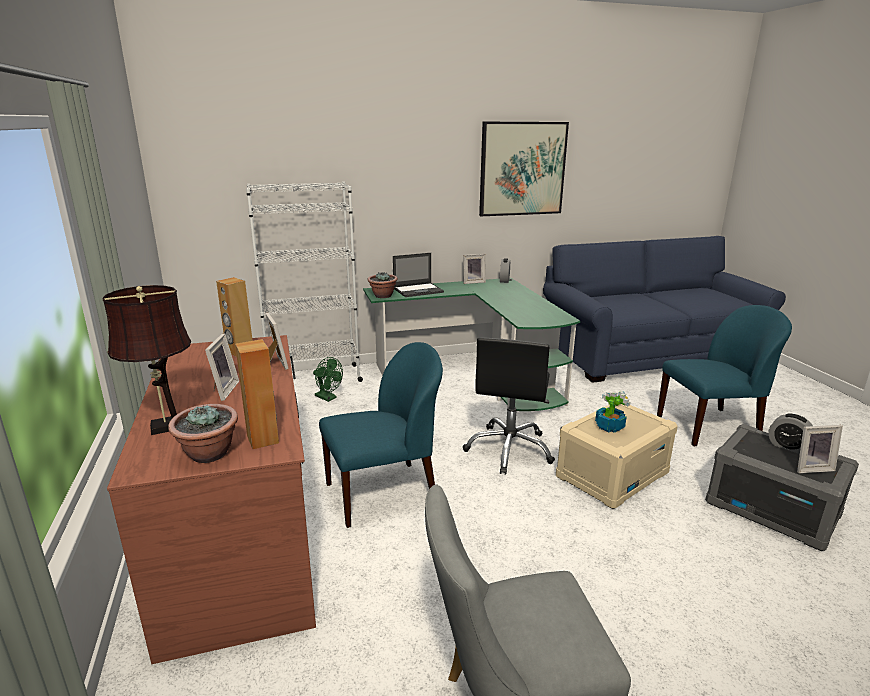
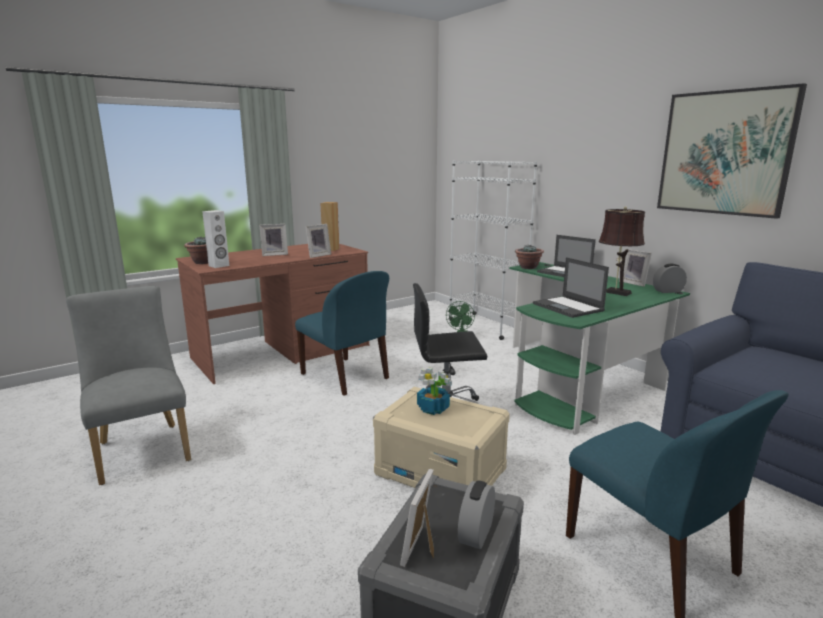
camera: 70 degrees right, 5 degrees down
brown table lamp [102,285,191,435] -> brown table lamp moved to [599,206,645,296]
brown speaker [235,339,279,449] -> white speaker [202,210,229,268]
picture frame [797,425,843,473] -> picture frame turned 45 degrees clockwise [400,469,434,567]
none -> laptop [533,257,609,318]

